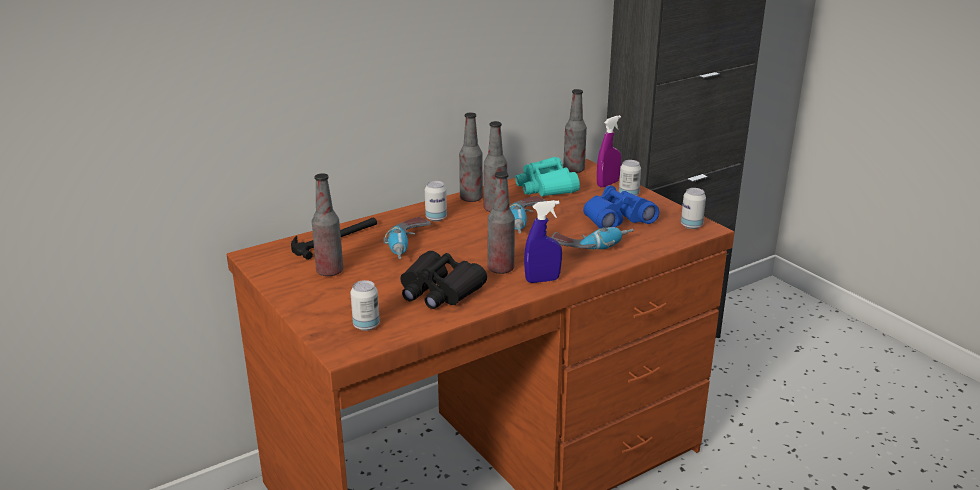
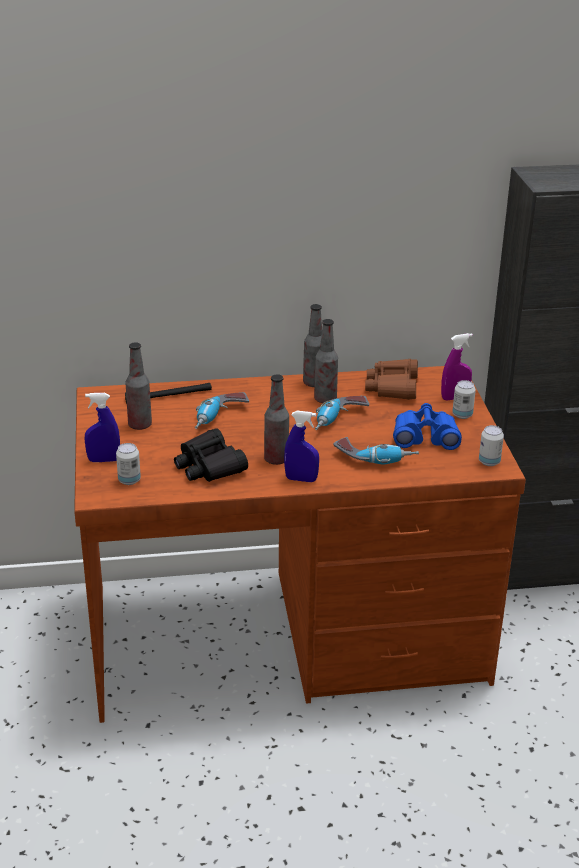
camera: 25 degrees right, 5 degrees up
can [425,181,447,222] -> none
turquoise binoculars [515,157,580,197] -> brown binoculars [365,359,418,400]
bottle [563,89,587,173] -> none
none -> blue spray bottle [85,393,120,462]

